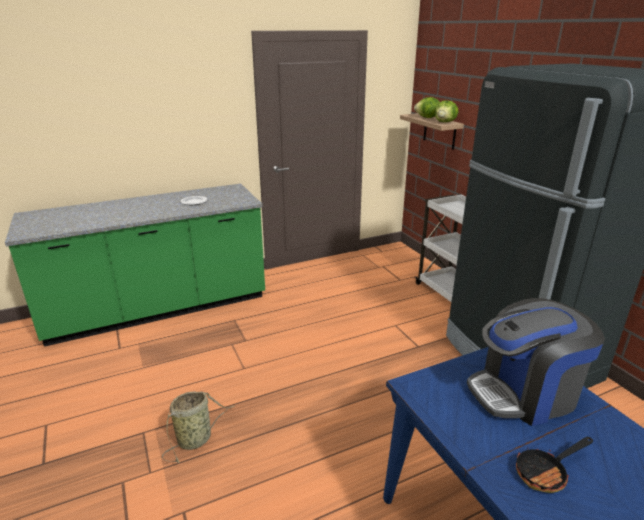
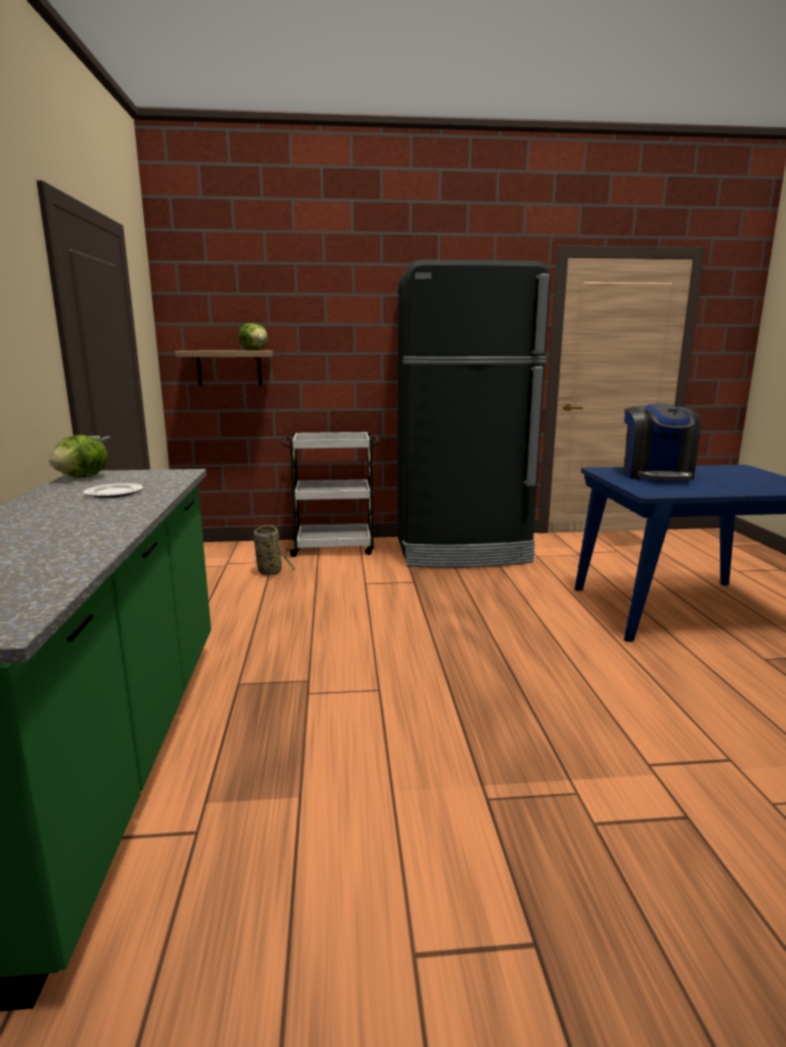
camera: 70 degrees left, 10 degrees down
basket [162,391,234,463] -> basket moved to [253,525,296,579]
lettuce [414,97,440,118] -> lettuce moved to [49,435,108,478]
frying pan [516,437,593,493] -> none

